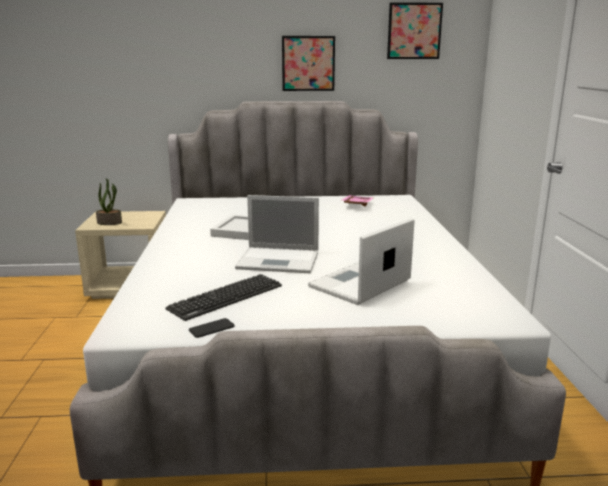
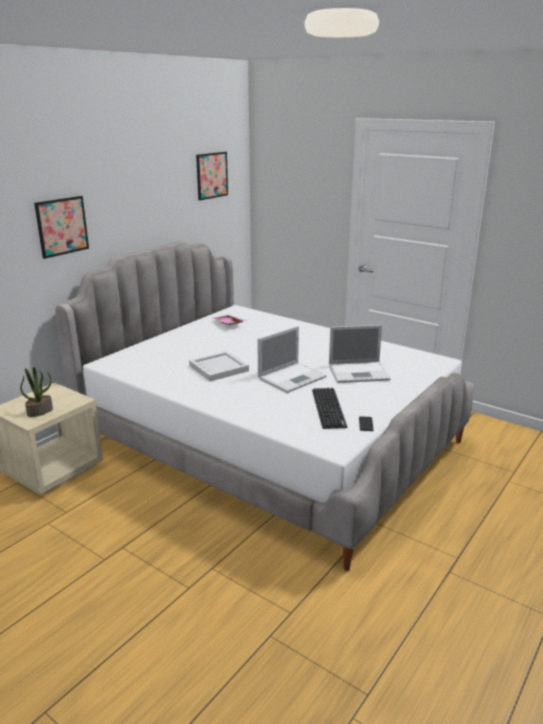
camera: 50 degrees left, 5 degrees up
picture [282,36,335,91] -> picture moved to [34,196,89,259]
laptop [308,218,415,305] -> laptop turned 90 degrees counterclockwise [329,325,391,383]

